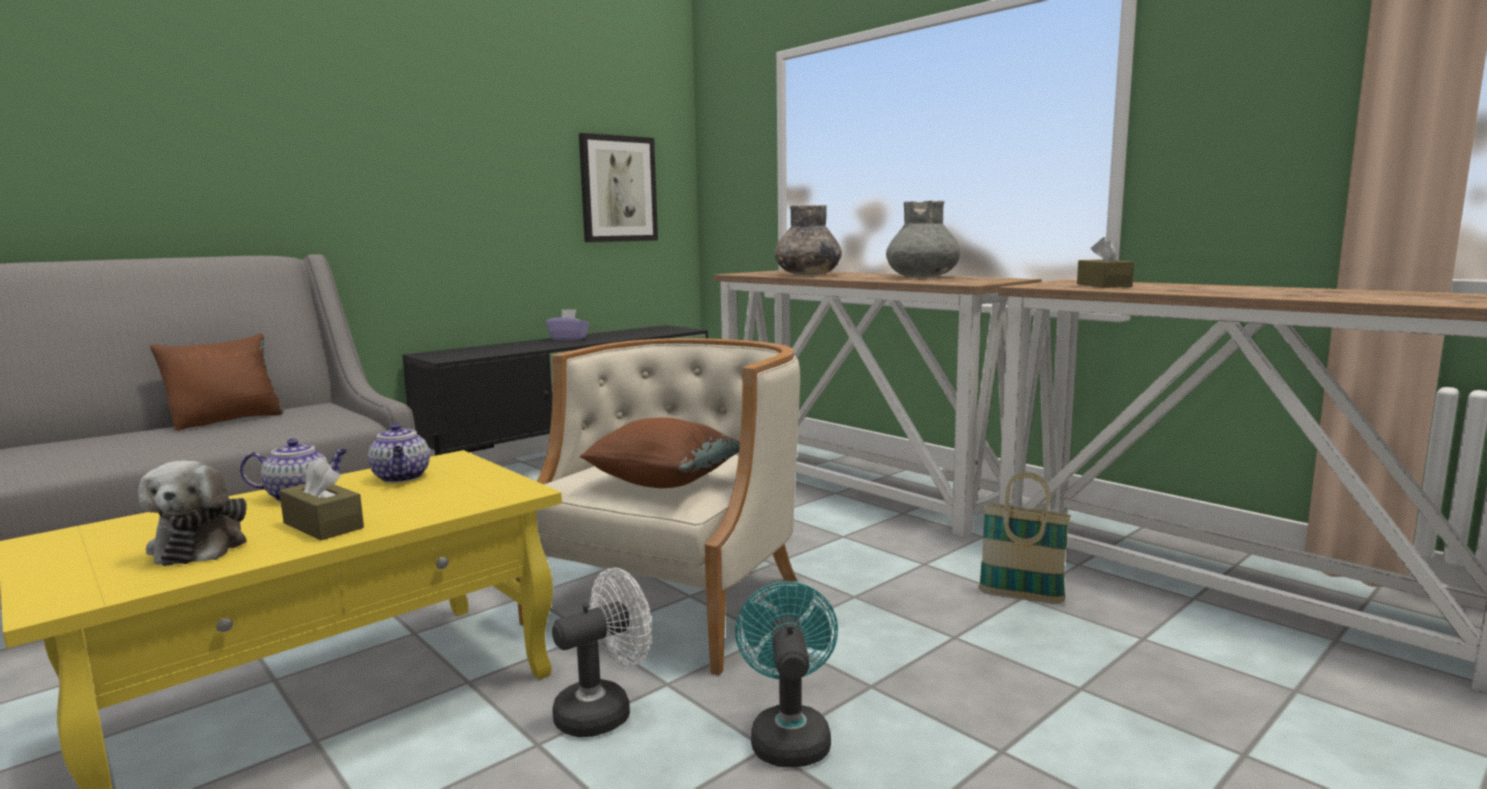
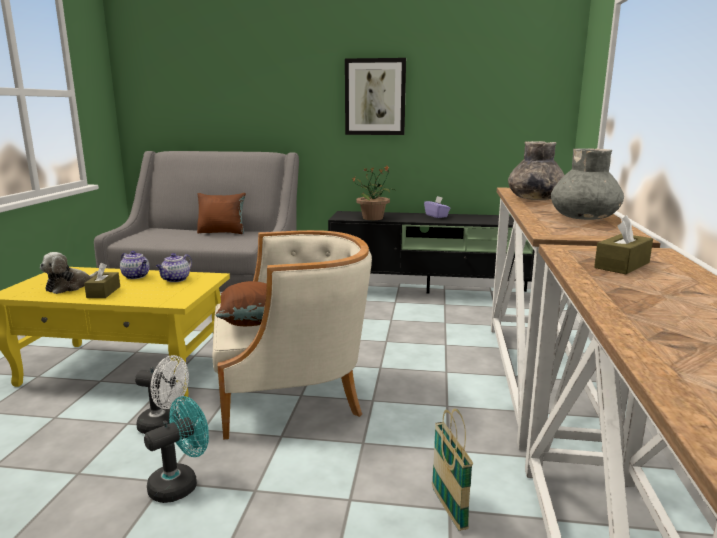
camera: 50 degrees right, 5 degrees up
picture [579,133,658,242] -> picture moved to [345,58,406,135]
none -> potted plant [352,164,395,220]

